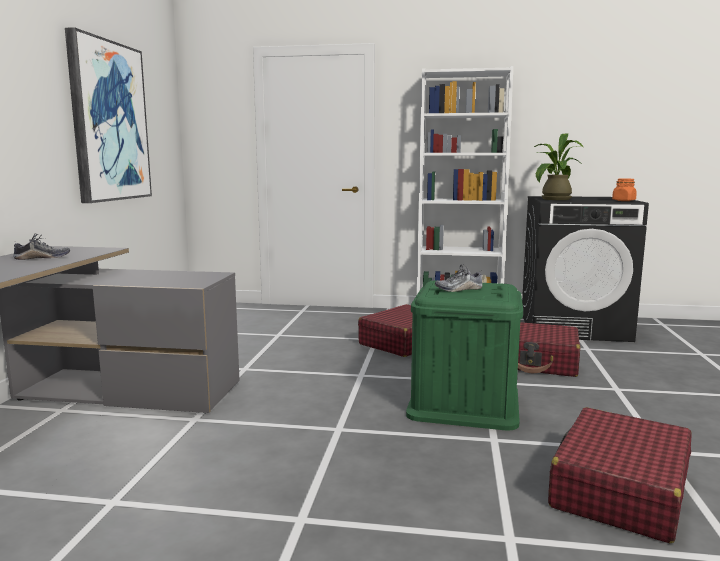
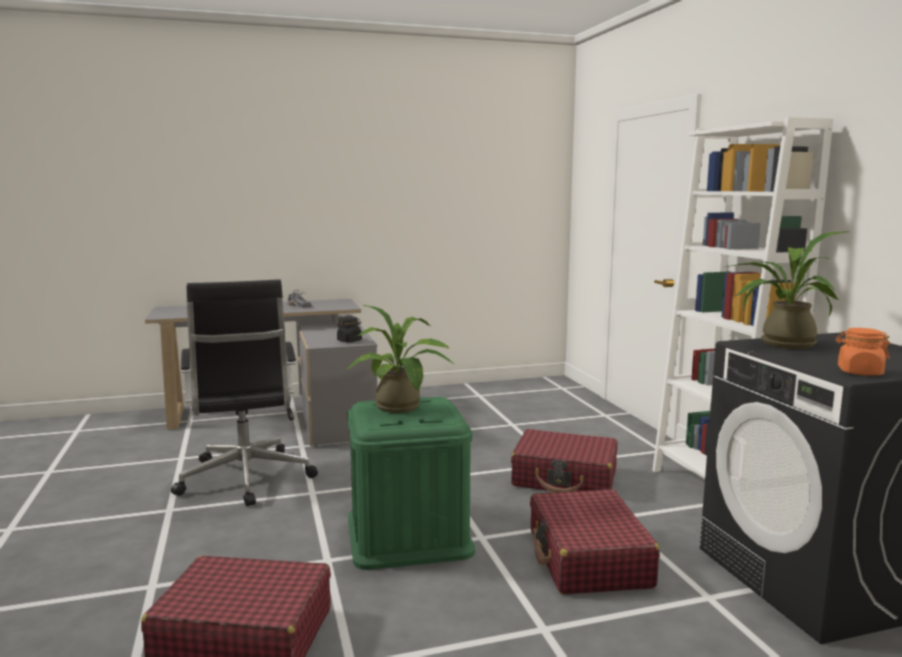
camera: 65 degrees right, 0 degrees up
picture [65,27,152,203] -> none
shoe [435,265,483,292] -> potted plant [345,305,455,413]
none -> black office chair [171,279,318,507]
none -> black jar [337,317,362,342]

